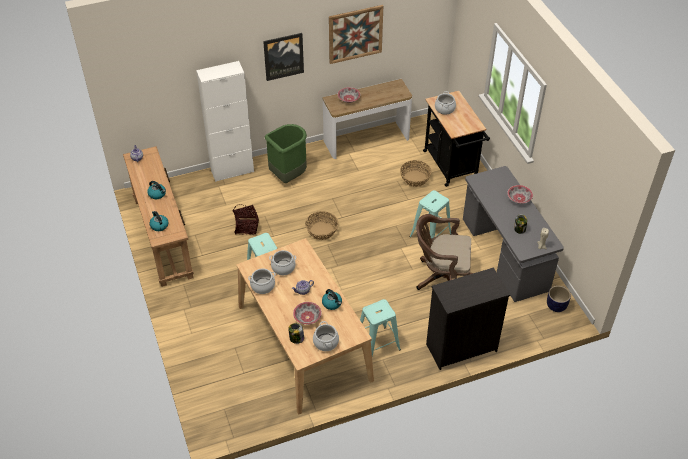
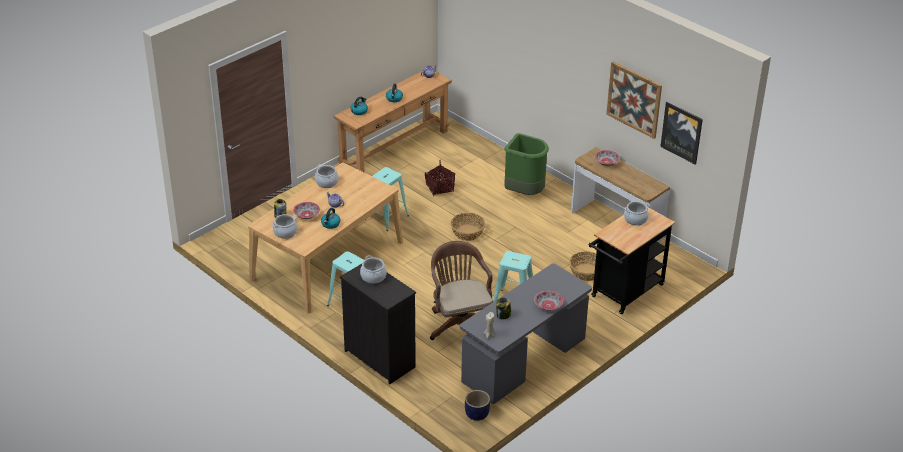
camera: 65 degrees right, 10 degrees down
white cabinet [196,61,254,182] -> none
picture [263,33,304,81] -> picture moved to [660,102,703,165]
cooking pot [269,250,296,275] -> cooking pot moved to [360,255,387,284]

